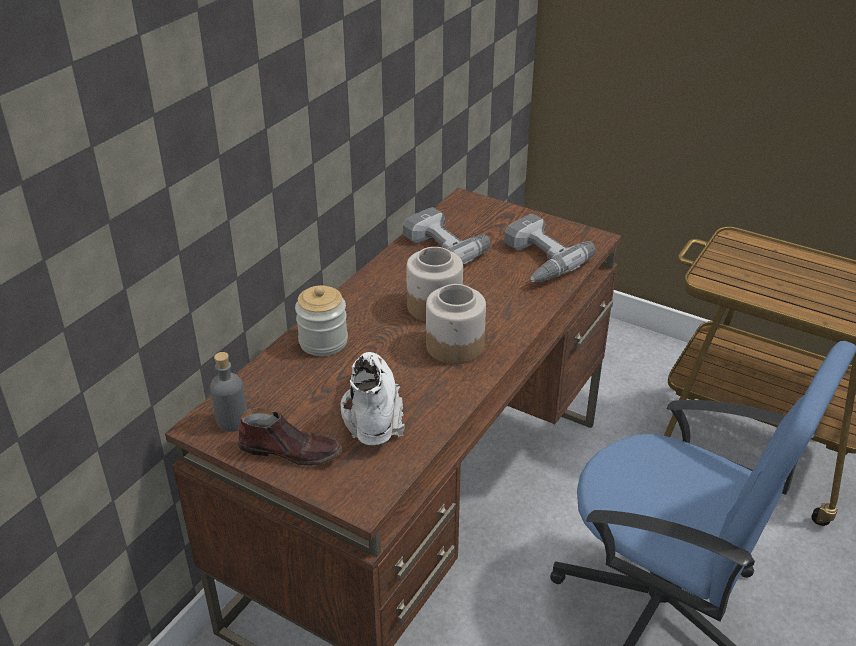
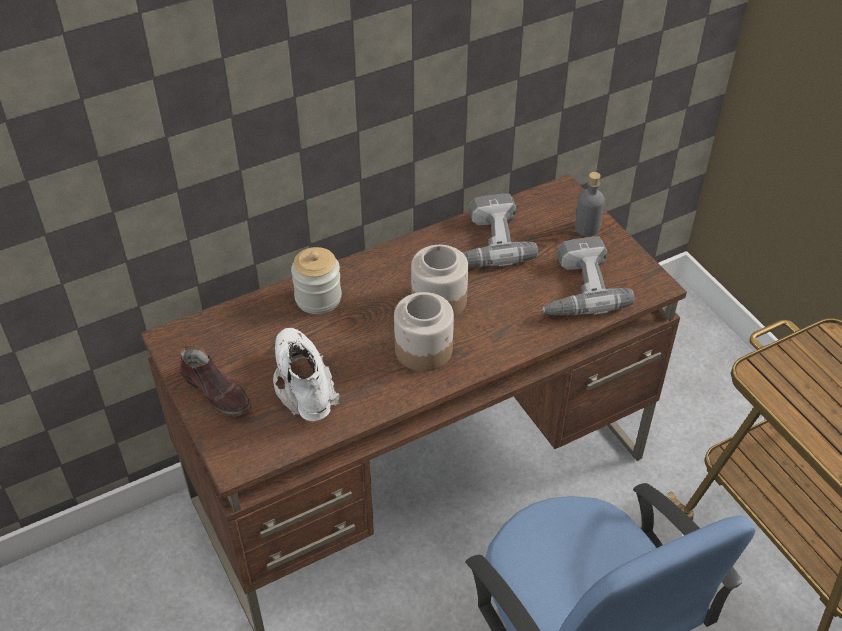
camera: 30 degrees right, 10 degrees up
grey bottle [210,352,247,432] -> grey bottle moved to [575,172,605,236]
white boot [341,352,405,445] -> white boot turned 45 degrees counterclockwise [273,328,340,421]

